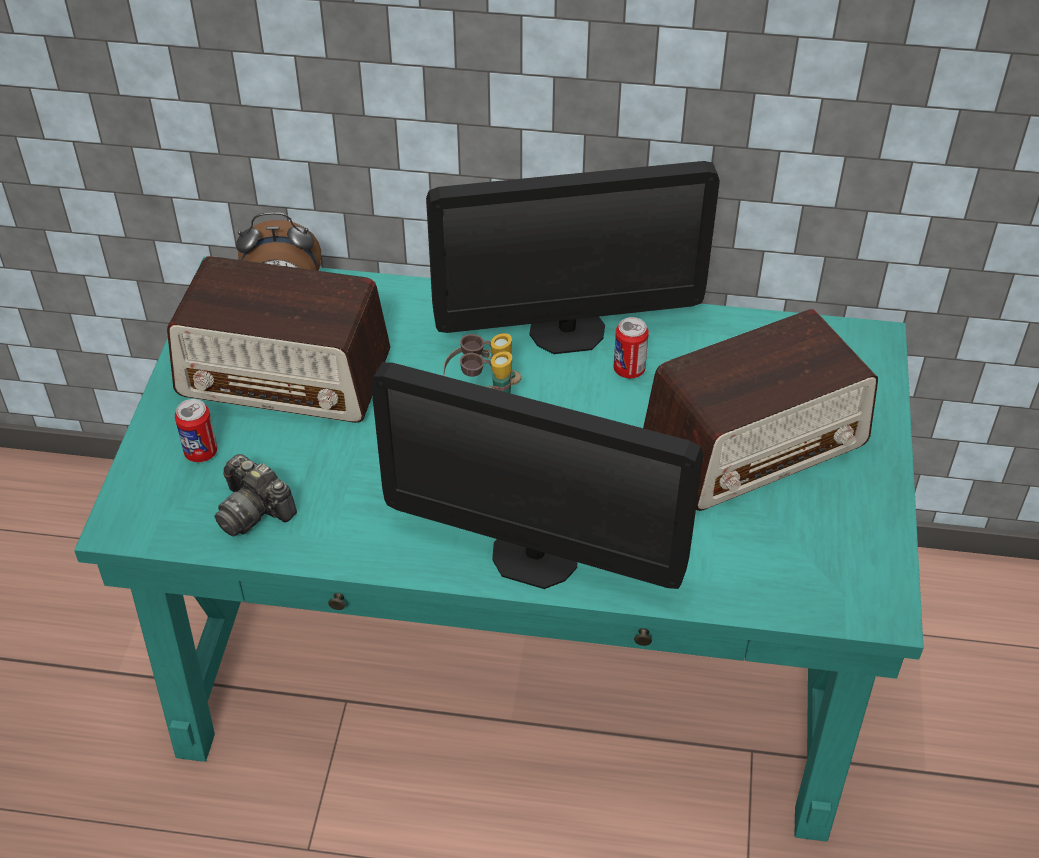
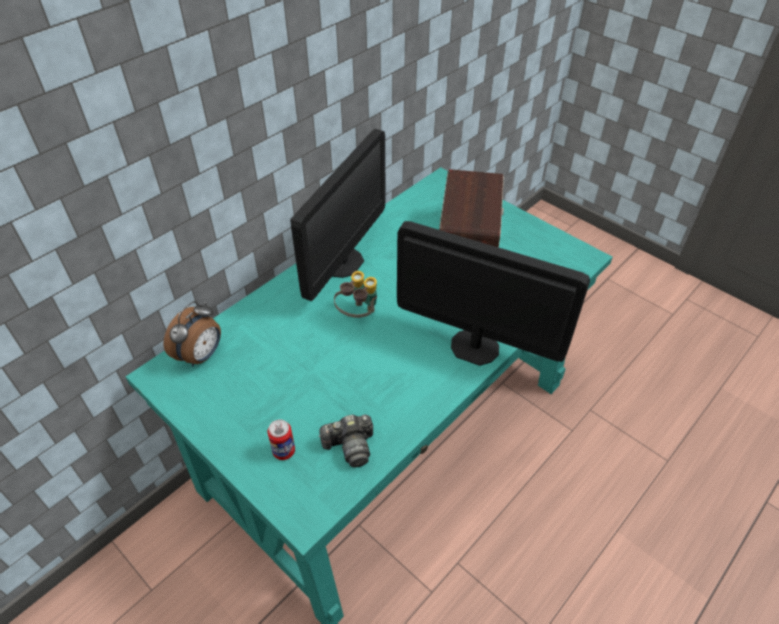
camera: 55 degrees left, 0 degrees up
radio [167,256,390,423] -> none
monitor [371,362,703,589] -> monitor turned 120 degrees counterclockwise [397,221,590,366]
can [614,317,649,378] -> none

